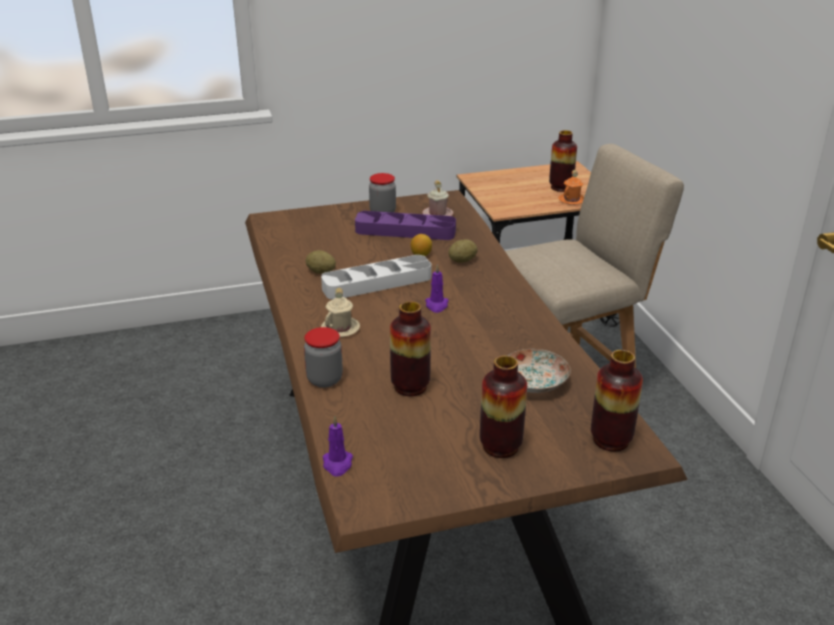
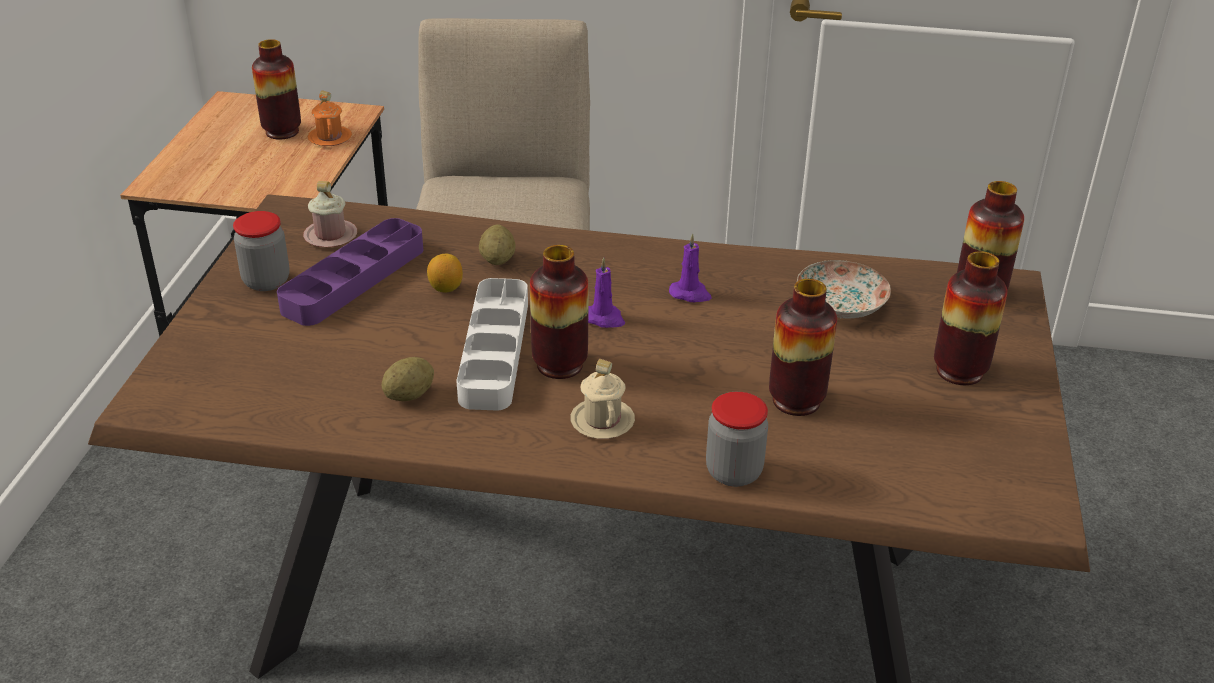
camera: 65 degrees left, 5 degrees up
purple candle [323,416,353,477] -> purple candle moved to [669,234,711,302]
none -> vase [530,245,588,379]

